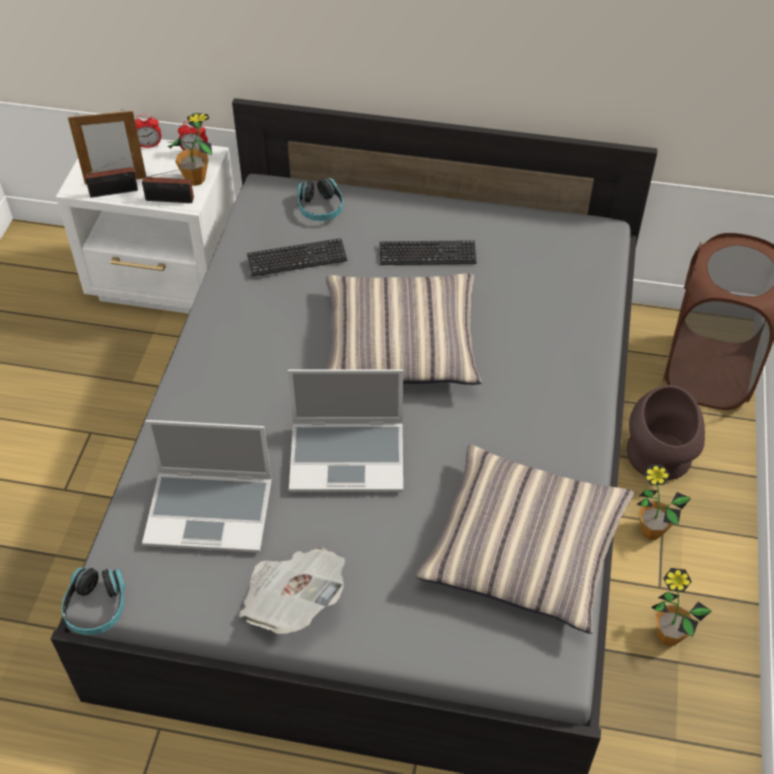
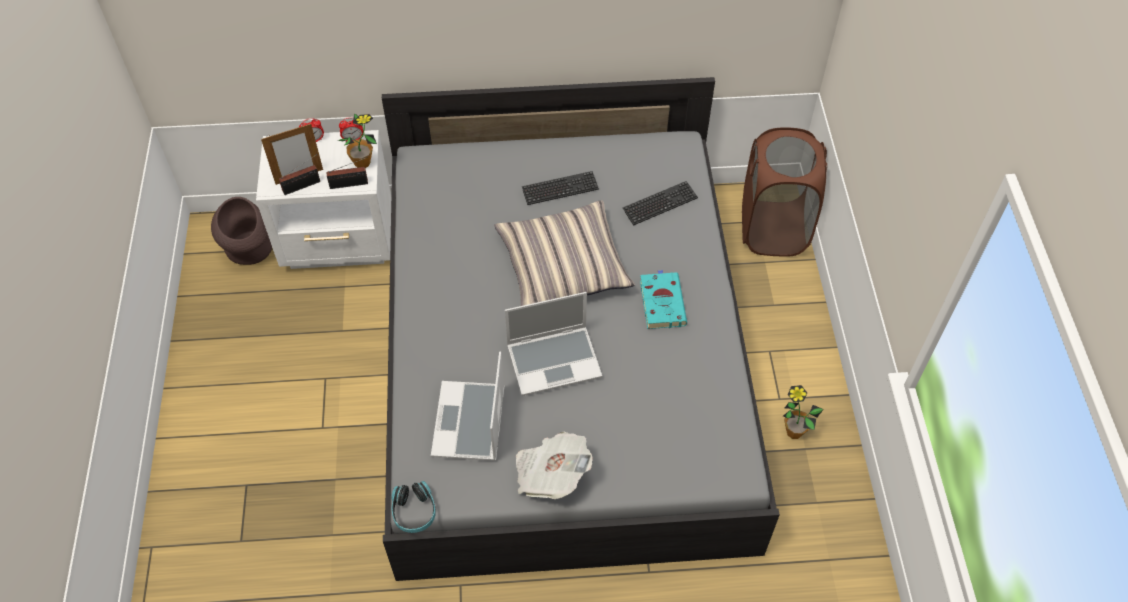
camera: 15 degrees left, 5 degrees up
laptop [142,420,272,553] -> laptop turned 105 degrees clockwise [431,351,505,461]
keyboard [247,238,347,276] -> keyboard moved to [623,181,698,225]
headphones [297,178,343,221] -> none
pillow [416,445,634,634] -> none
brown vase [627,385,705,480] -> brown vase moved to [211,197,272,265]
potted plant [636,464,691,540] -> none
none -> turquoise book [640,270,687,329]

